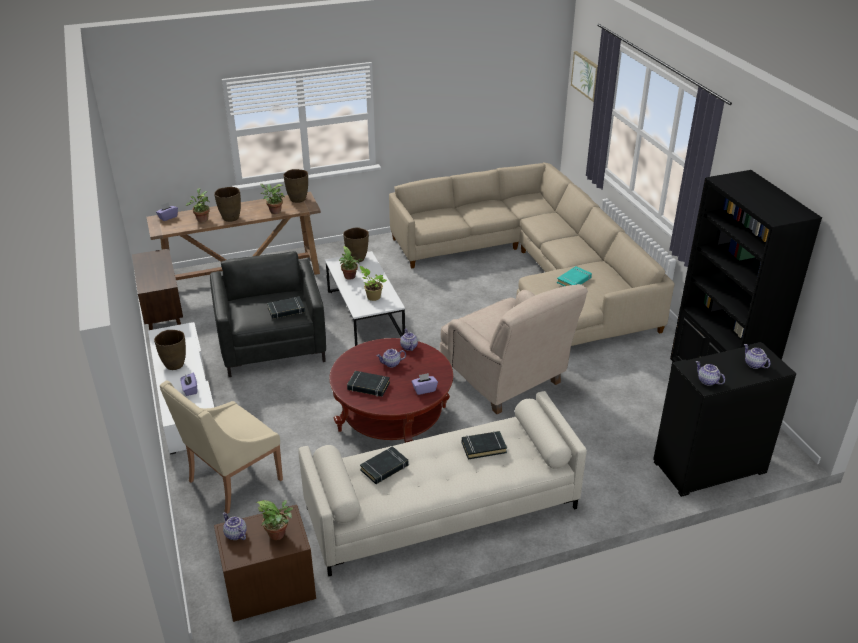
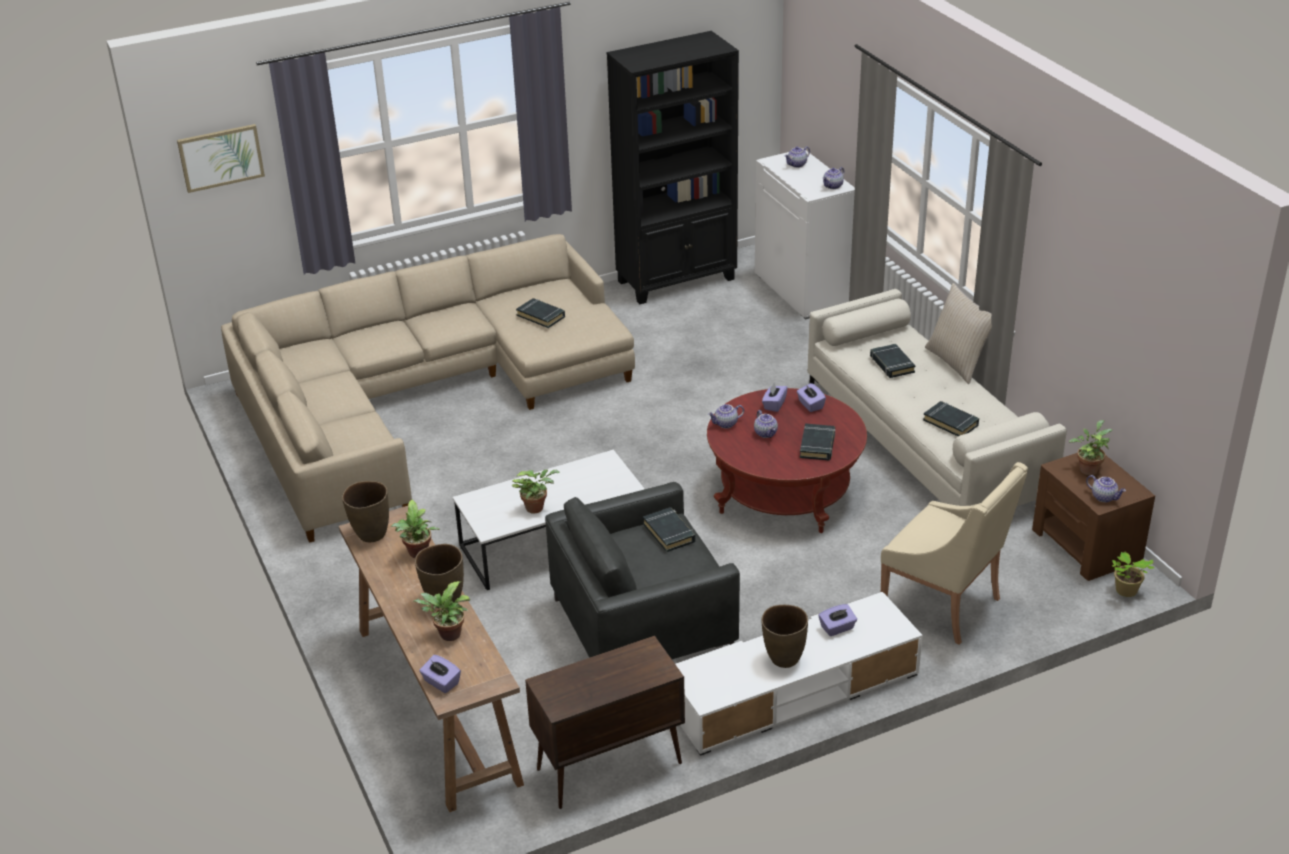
camera: 95 degrees left, 0 degrees up
teapot [223,512,247,540] -> teapot turned 90 degrees counterclockwise [1086,475,1126,502]
brown vase [343,228,369,262] -> none
potted plant [360,266,387,301] -> potted plant moved to [1112,552,1154,597]
beige armchair [440,284,588,414] -> none
turquoise book [557,266,592,286] -> black book [516,298,565,328]
black cabinet [653,342,796,497] -> white cabinet [755,148,855,320]
none -> purple tissue box [762,382,788,412]
none -> beige pillow [925,283,992,384]

